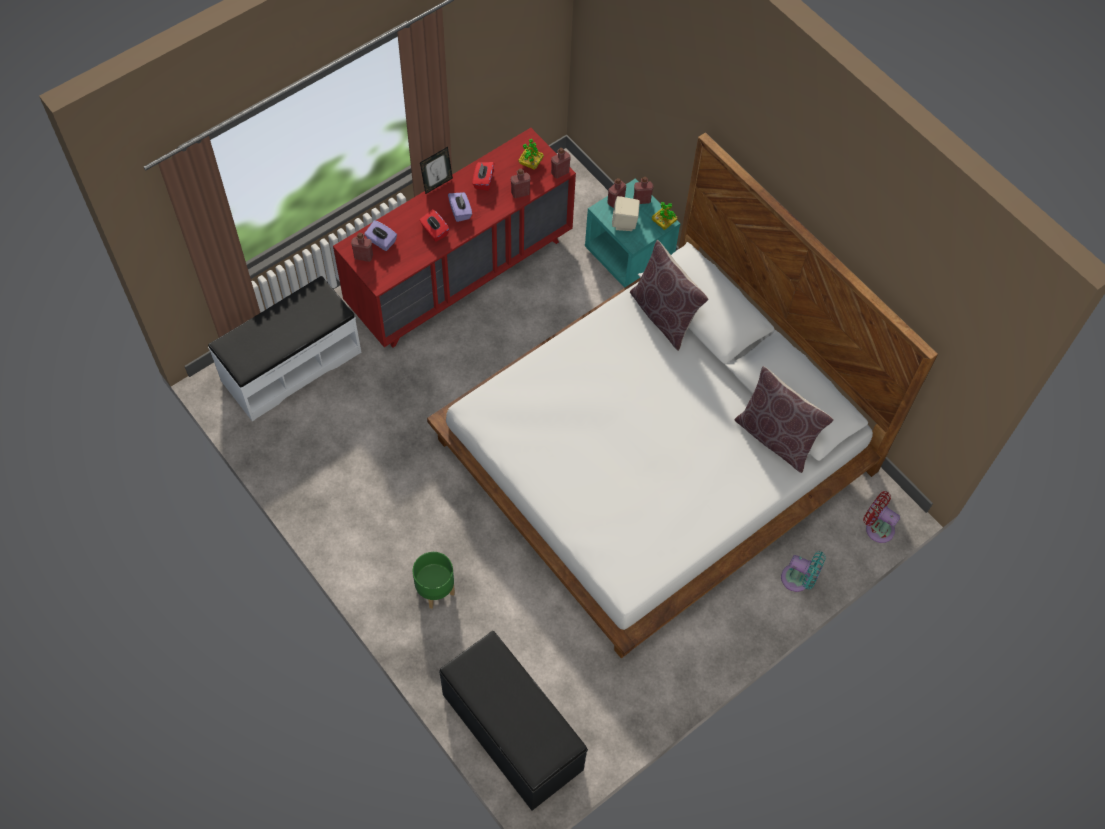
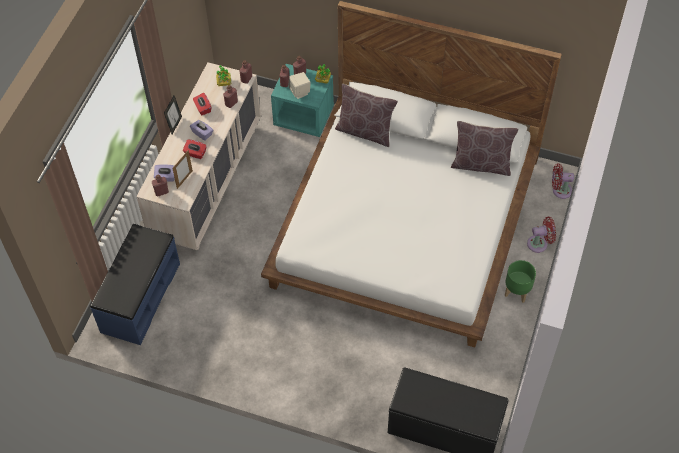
camera: 30 degrees left, 5 degrees down
white bench [208,276,361,421] -> blue bench [90,224,180,345]
red dresser [333,128,576,348] -> beige dresser [136,62,261,250]
green planter [413,552,455,609] -> green planter moved to [505,260,536,303]
turquoise fan [781,552,826,592] -> red fan [527,216,556,253]
none -> picture frame [172,150,193,189]

